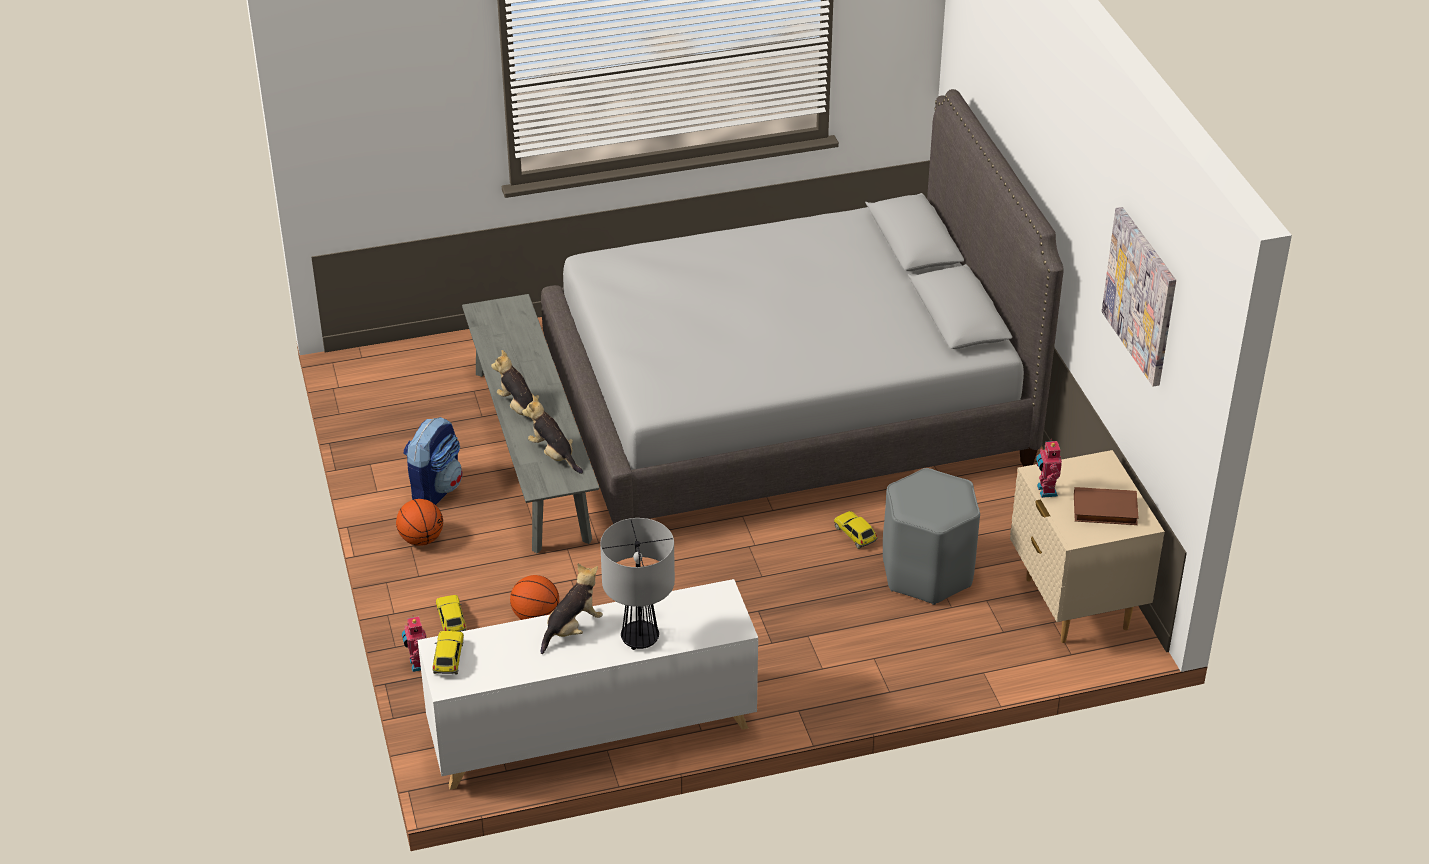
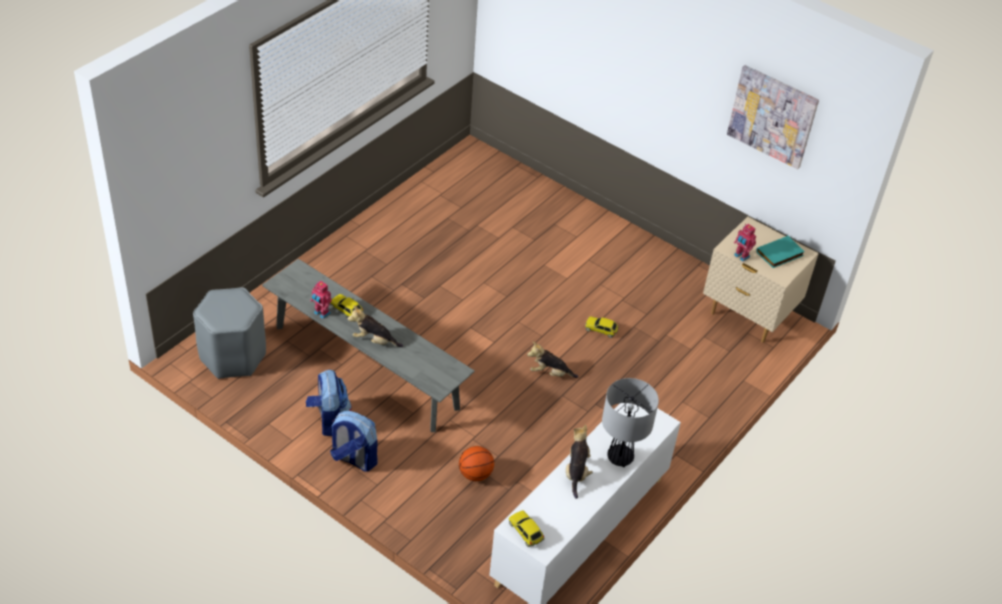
camera: 40 degrees left, 5 degrees up
basketball [396,499,443,546] -> backpack [330,411,378,472]
toy robot [402,615,426,672] -> toy robot moved to [310,281,332,319]
toy car [436,595,466,632] -> toy car moved to [330,294,364,316]
plush toy [522,395,583,474] -> plush toy moved to [527,342,578,378]
grey bed [541,89,1064,524] -> none
grey stool [883,468,980,605] -> grey stool moved to [193,287,266,379]
brown book [1074,487,1139,525] -> turquoise book [756,236,805,268]

